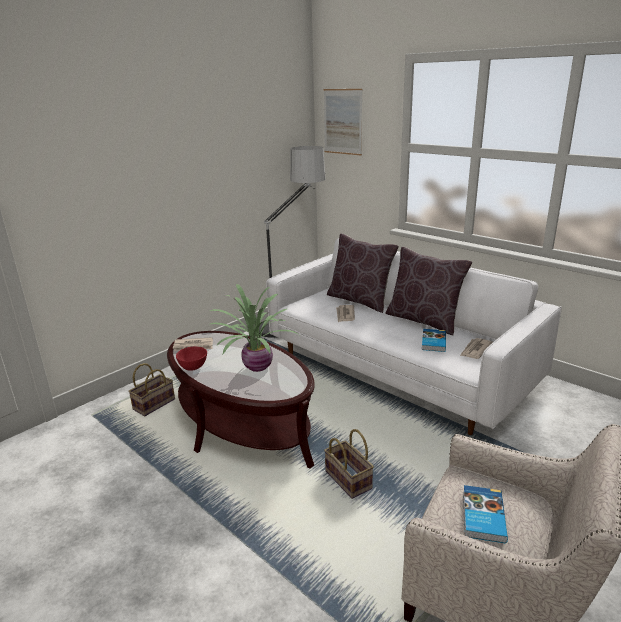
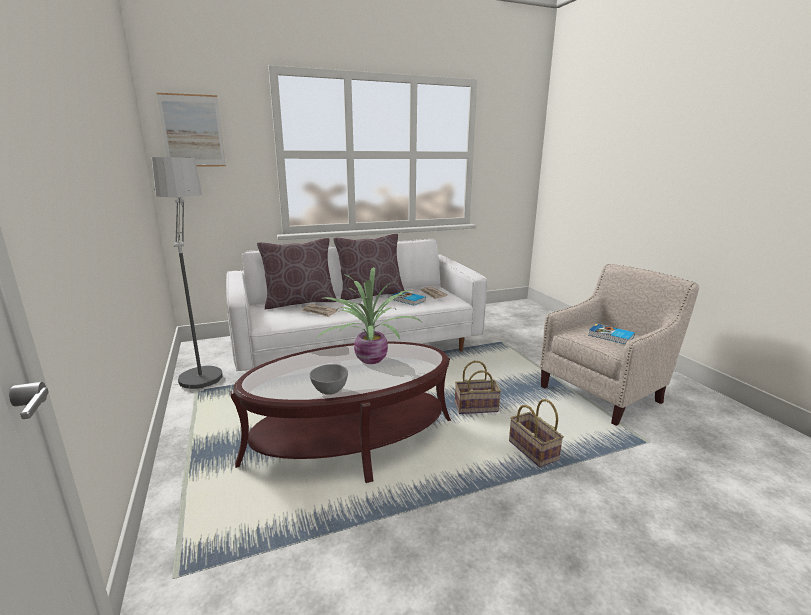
camera: 65 degrees left, 5 degrees down
basket [128,363,175,416] -> basket moved to [509,399,564,467]
newspaper [173,337,213,351] -> none
red bowl [176,347,207,371] -> grey bowl [310,364,348,395]

